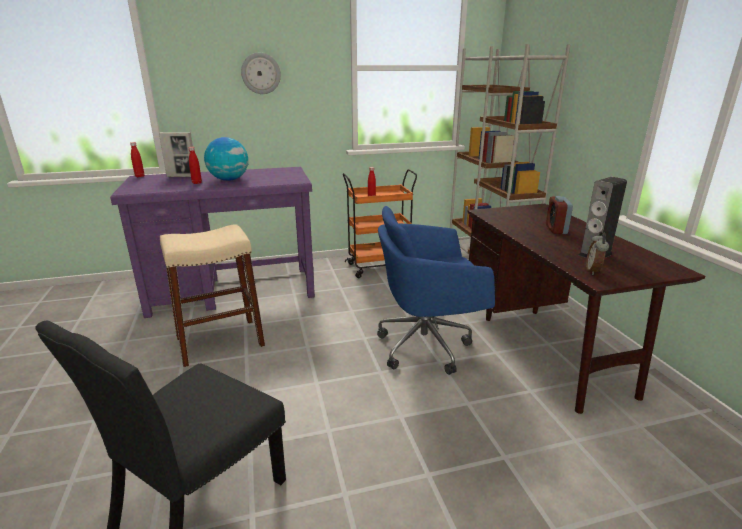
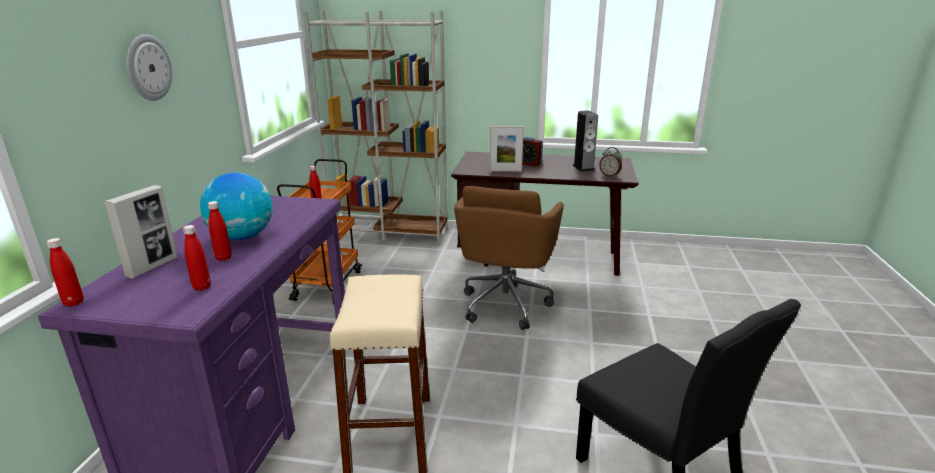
camera: 65 degrees left, 0 degrees up
blue office chair [377,206,495,375] -> brown office chair [454,186,564,330]
none -> red bottle [183,225,211,291]
none -> picture frame [490,126,524,172]

